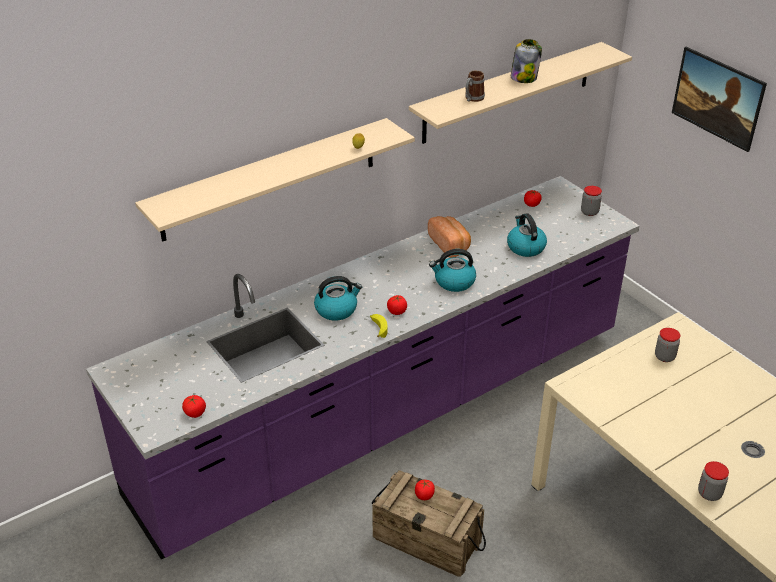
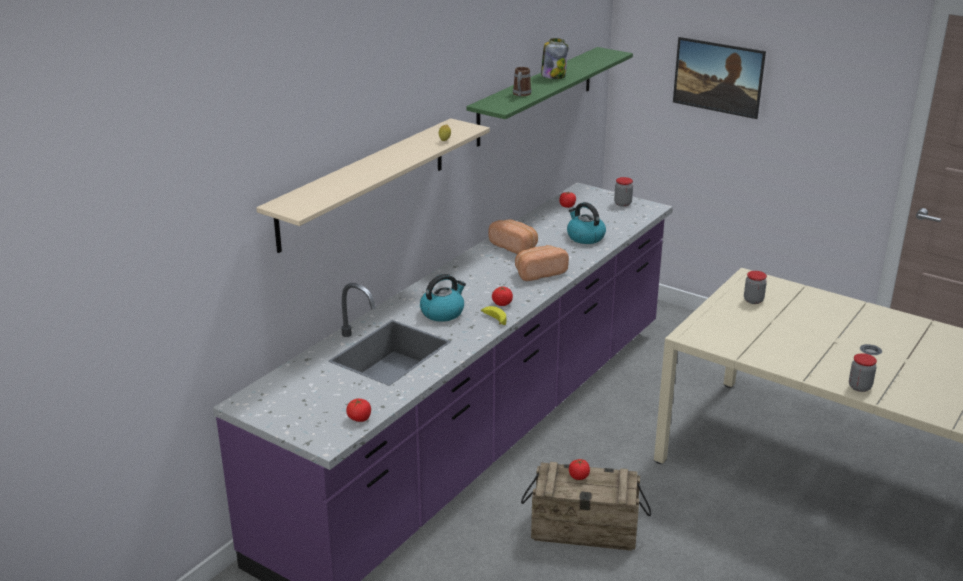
camera: 20 degrees left, 10 degrees down
beige shelf [409,42,632,144] -> green shelf [466,47,633,147]
kettle [429,249,476,292] -> bread [515,245,569,281]

